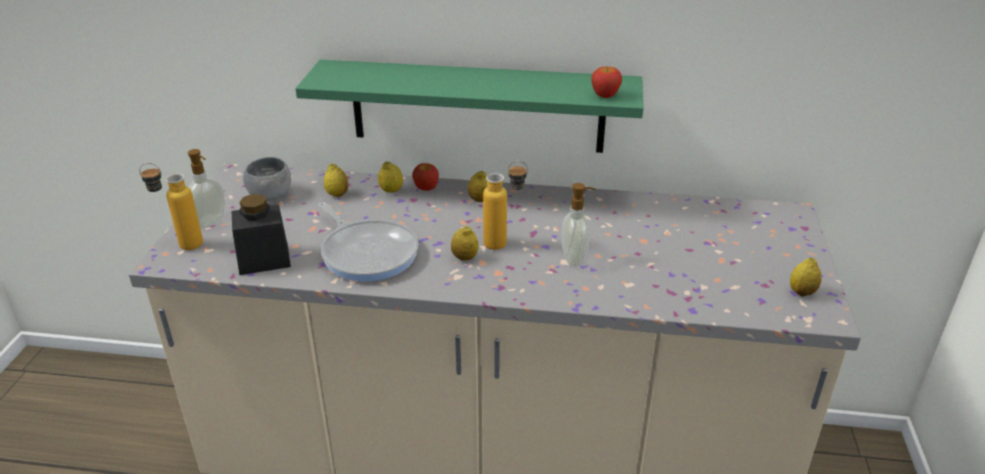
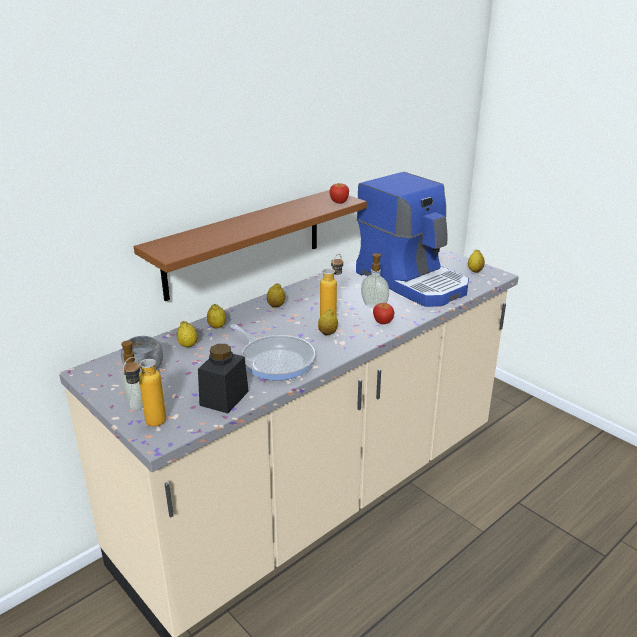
camera: 50 degrees left, 5 degrees down
green shelf [295,60,644,153] -> brown shelf [134,190,367,301]
frying pan [319,202,418,282] -> frying pan turned 45 degrees clockwise [230,324,316,380]
apple [412,163,439,191] -> apple moved to [373,303,394,324]
none -> coffee machine [356,172,469,307]

